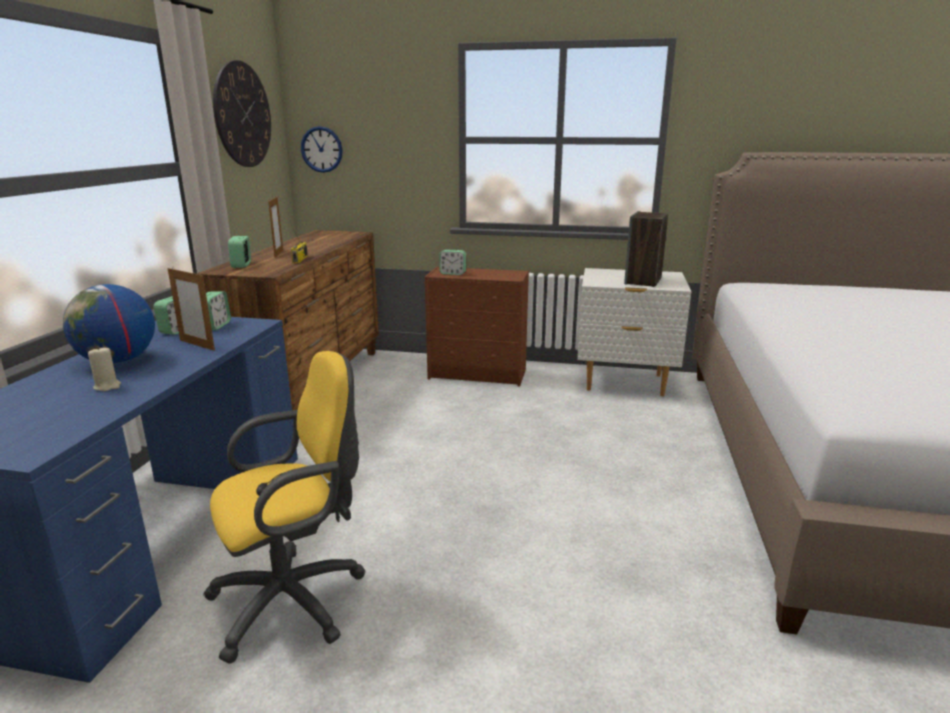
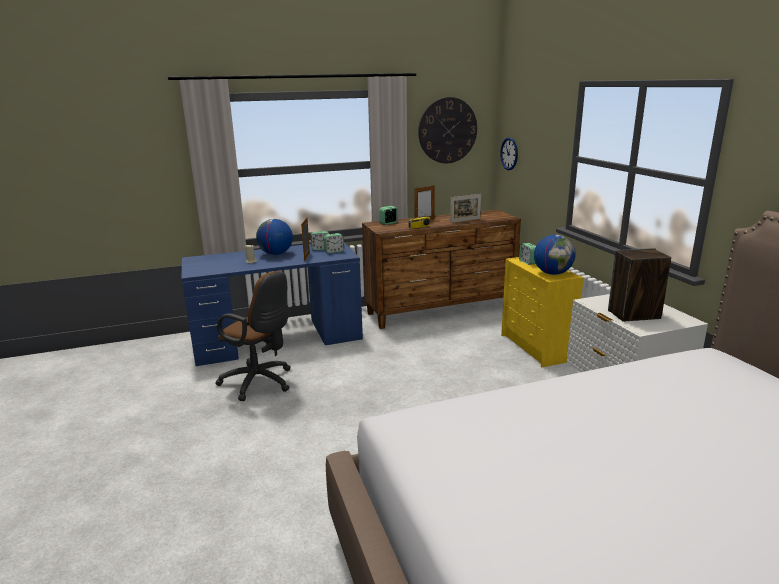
camera: 60 degrees right, 0 degrees up
yellow office chair [203,351,366,664] -> brown office chair [216,271,291,401]
brown dresser [425,266,529,387] -> yellow dresser [501,257,584,367]
none -> picture frame [450,194,481,223]
none -> globe [534,235,576,275]

